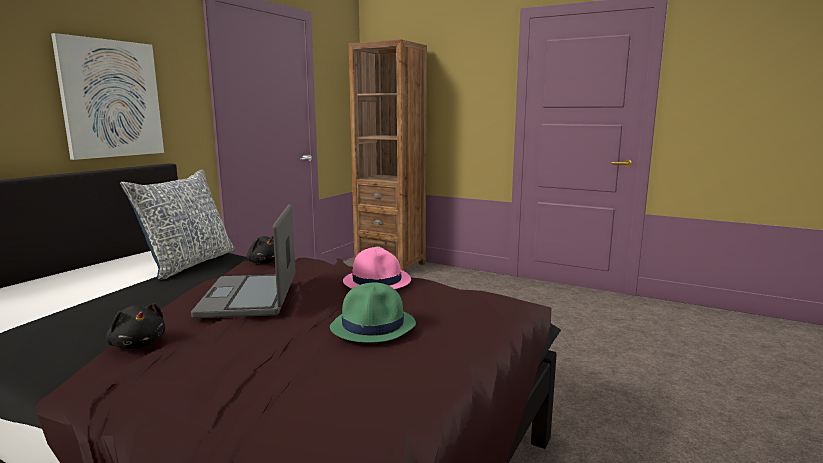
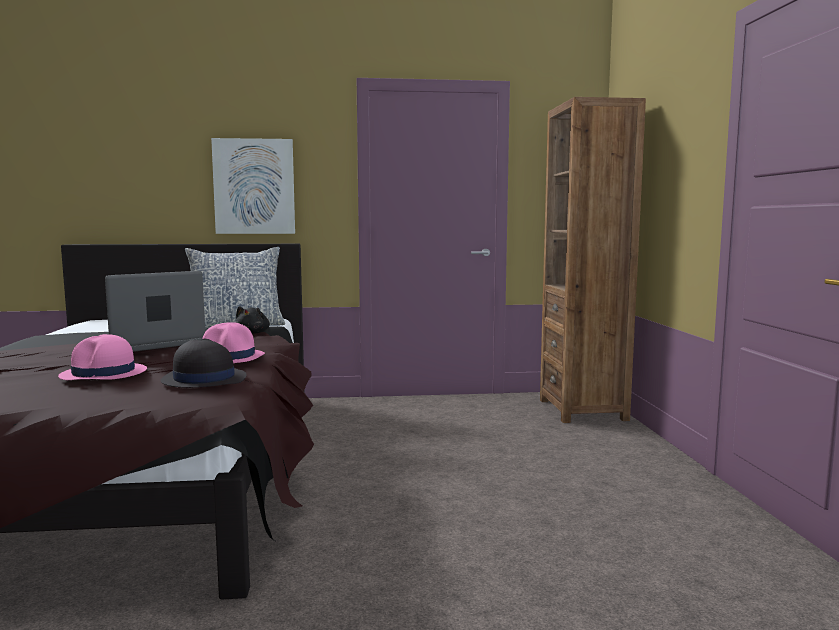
camera: 55 degrees right, 5 degrees down
black plush toy [106,303,165,349] -> none
green hat [330,283,416,343] -> pink hat [58,334,147,380]
none -> black hat [160,339,247,388]

